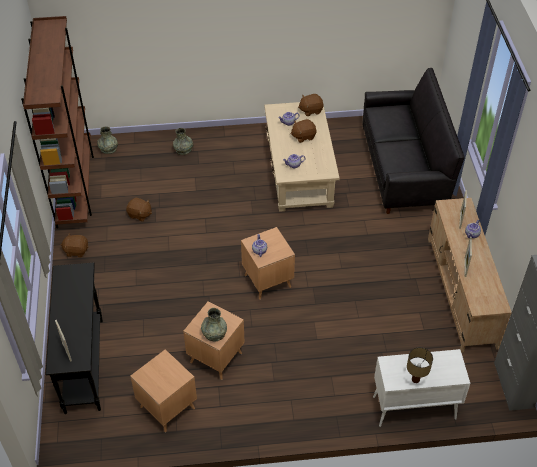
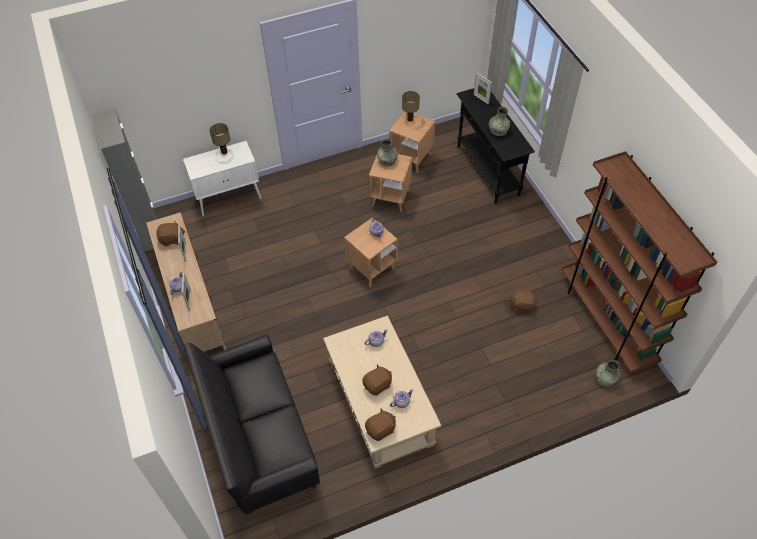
camera: 165 degrees right, 5 degrees up
brown plush toy [61,233,88,257] -> brown plush toy moved to [157,220,185,246]
grey vase [173,128,193,155] -> grey vase moved to [489,107,510,136]
none -> table lamp [402,91,420,122]

